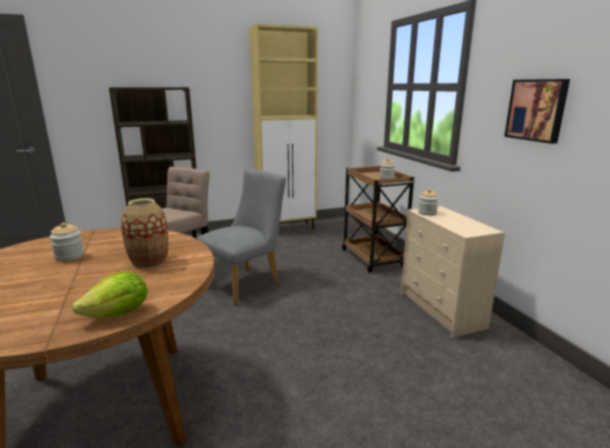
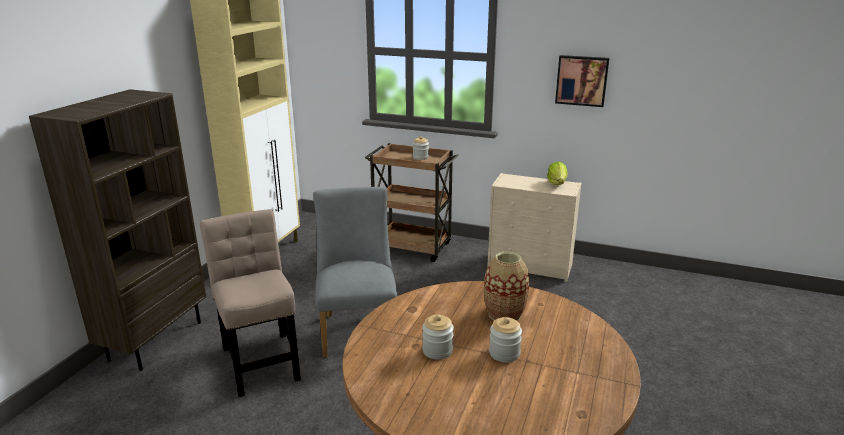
camera: 50 degrees left, 5 degrees up
lettuce [72,272,147,318] -> lettuce moved to [547,162,568,185]
jar [418,189,438,216] -> jar moved to [489,317,522,362]

